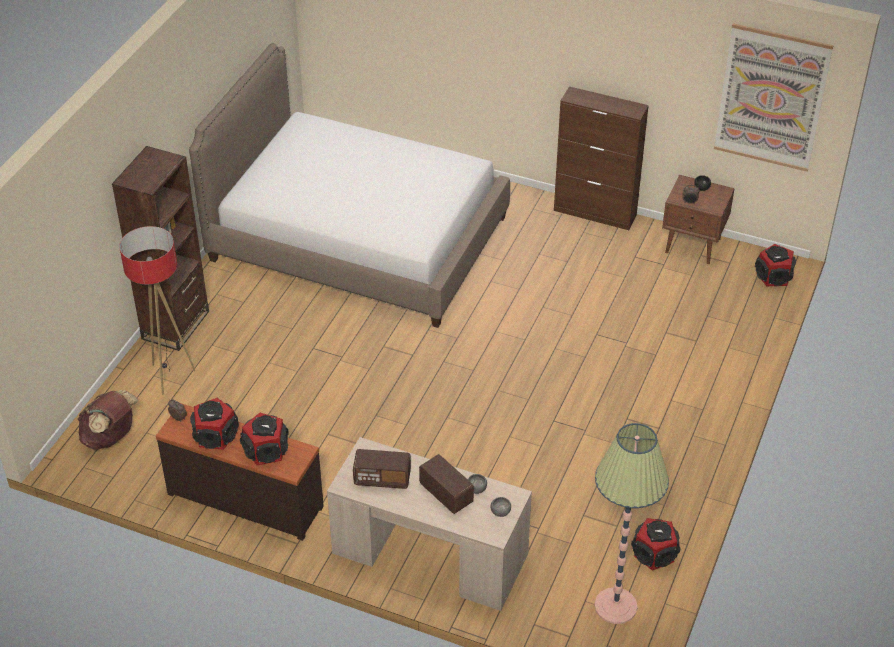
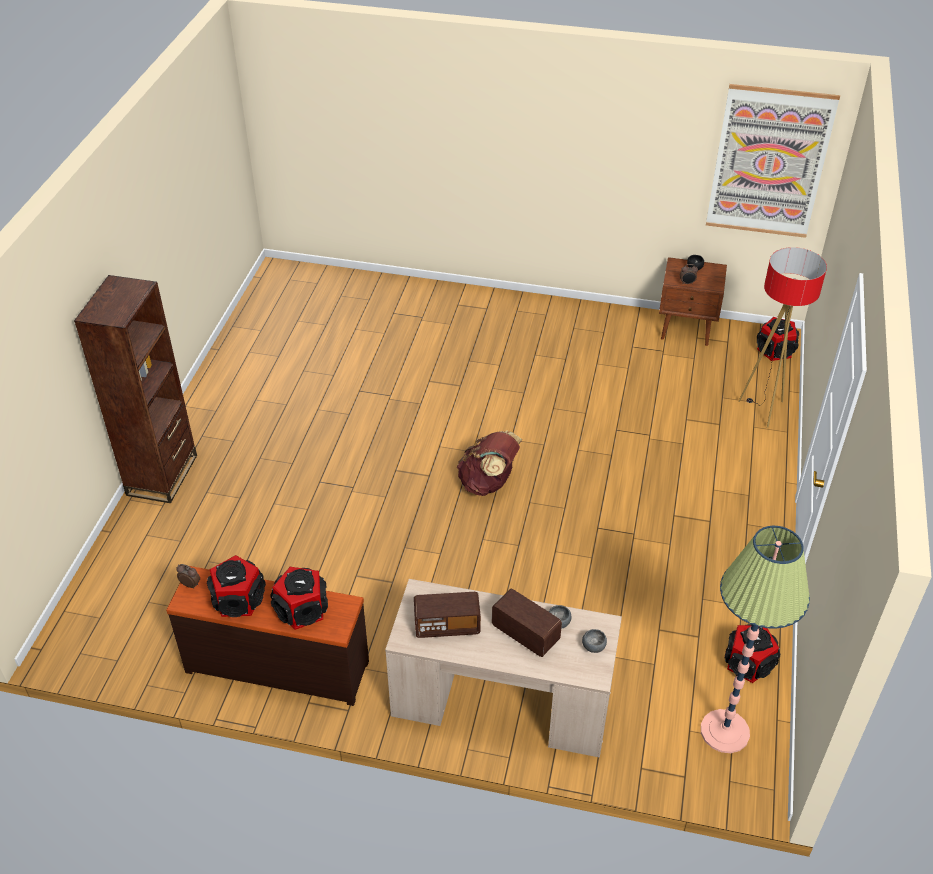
camera: 10 degrees left, 0 degrees up
brown backpack [78,390,138,450] -> brown backpack moved to [457,430,522,496]
floor lamp [119,226,195,395] -> floor lamp moved to [738,247,827,428]
bed [189,43,510,328] -> none
brown cabinet [554,86,649,230] -> none

